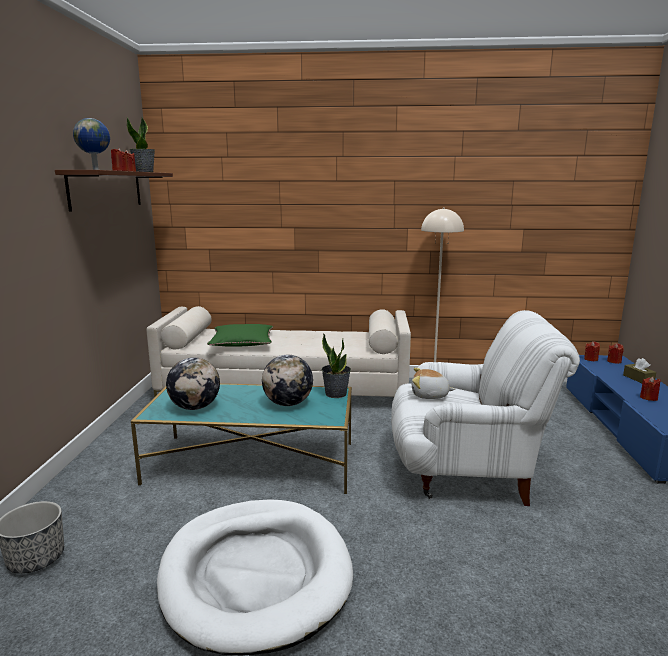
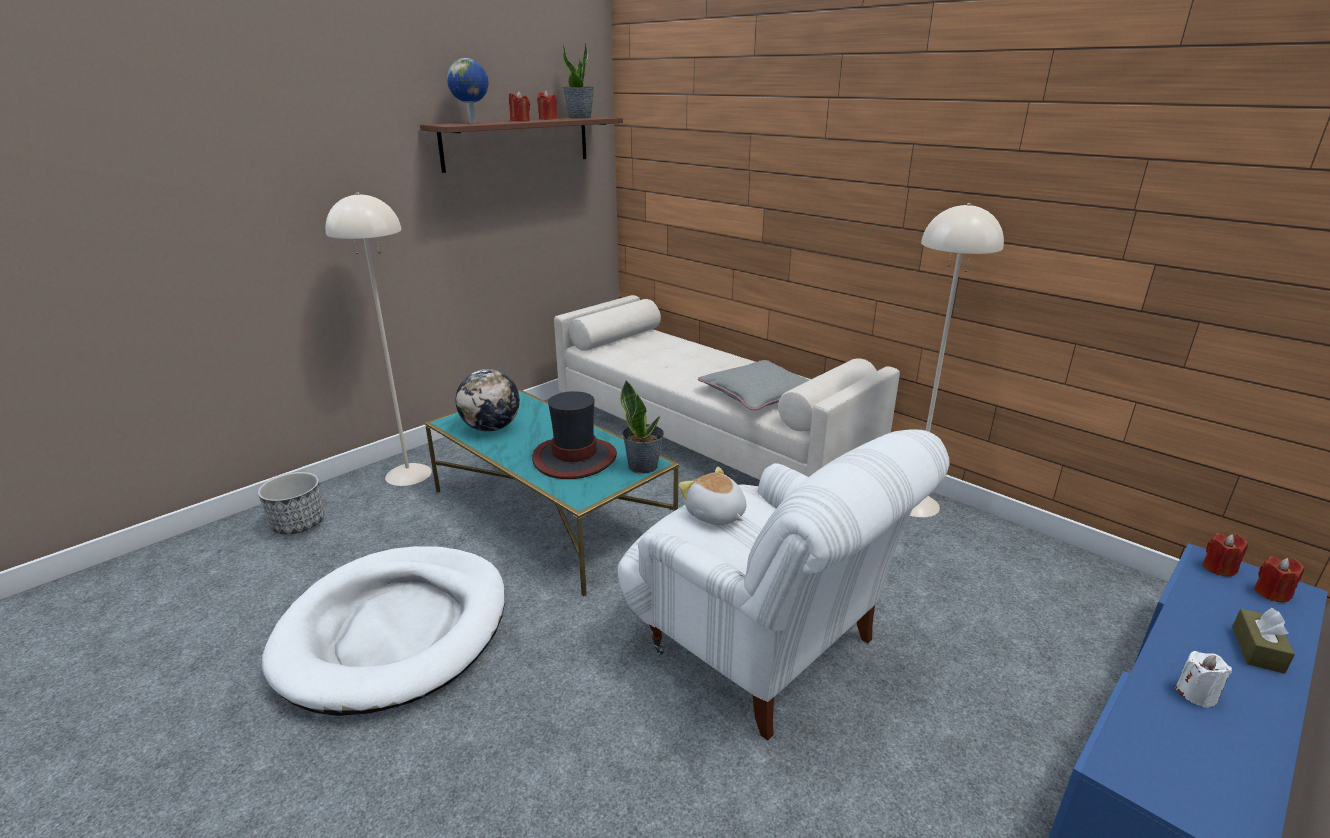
camera: 40 degrees right, 10 degrees up
green pillow [207,324,273,347] -> none
globe [262,355,313,406] -> hat [532,391,617,479]
red candle [640,377,661,401] -> white candle [1175,651,1232,708]
none -> beige floor lamp [325,193,432,486]
none -> grey pillow [698,360,809,410]

